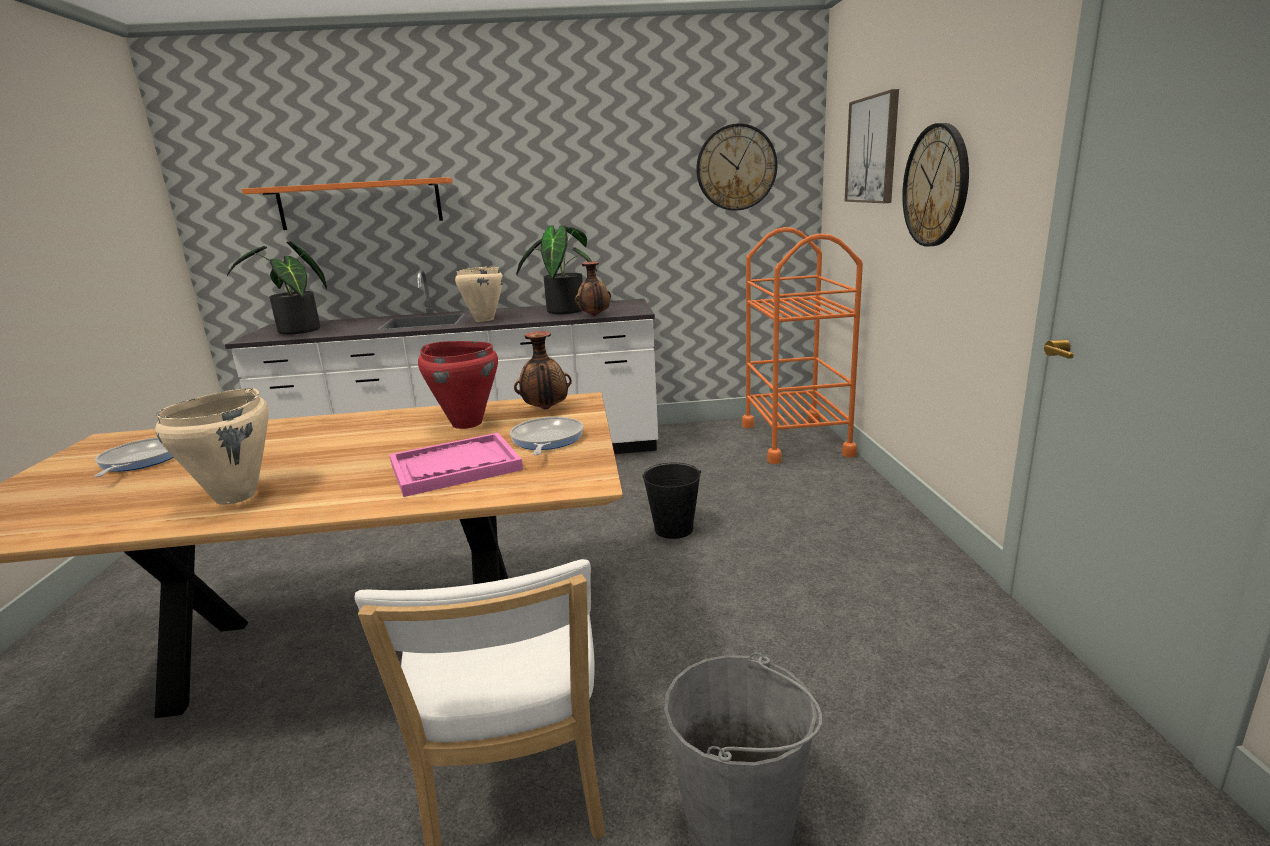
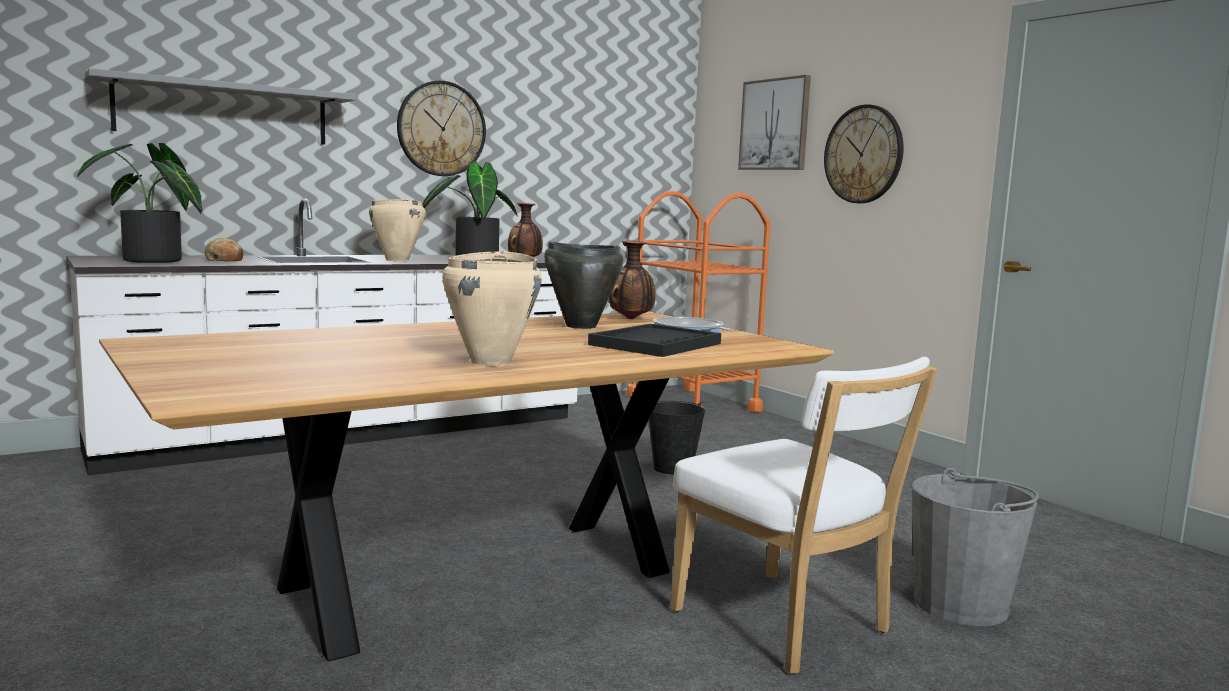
camera: 30 degrees left, 10 degrees down
frying pan [95,437,174,477] -> none
orange shelf [242,177,453,230] -> grey shelf [85,68,356,145]
pink tray [389,433,523,497] -> black tray [588,324,721,357]
red cooking pot [418,341,498,429] -> black cooking pot [544,241,624,329]
wall clock [696,123,777,211] -> wall clock moved to [397,81,486,176]
none -> bread [205,238,243,261]

